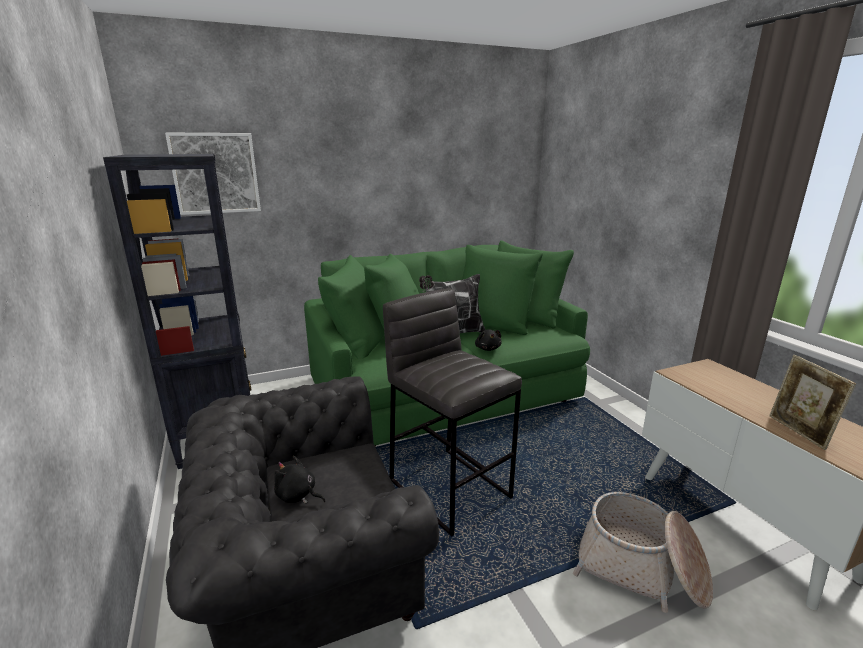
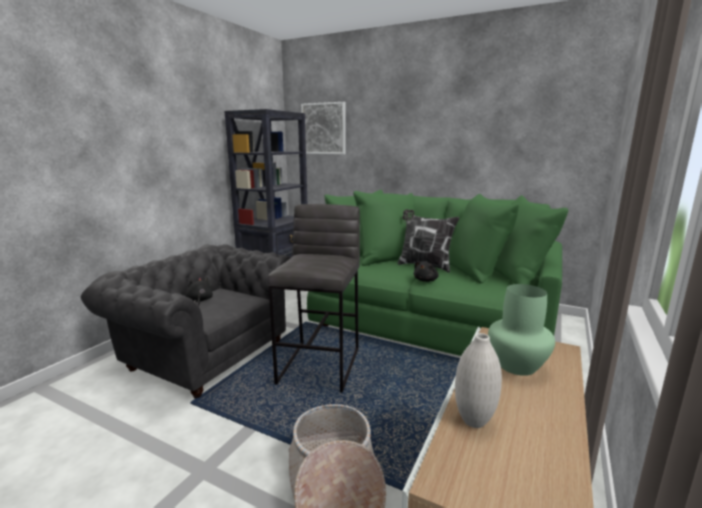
camera: 50 degrees right, 5 degrees down
picture frame [769,355,856,450] -> white vase [455,333,502,428]
none -> green vase [488,284,555,376]

